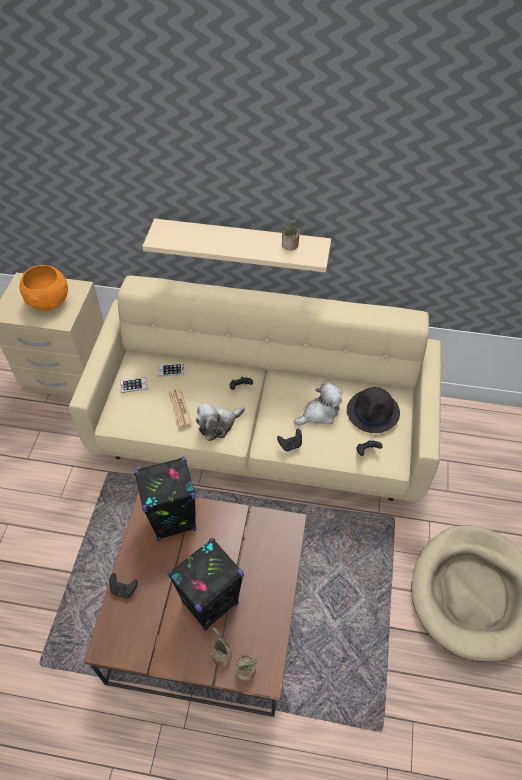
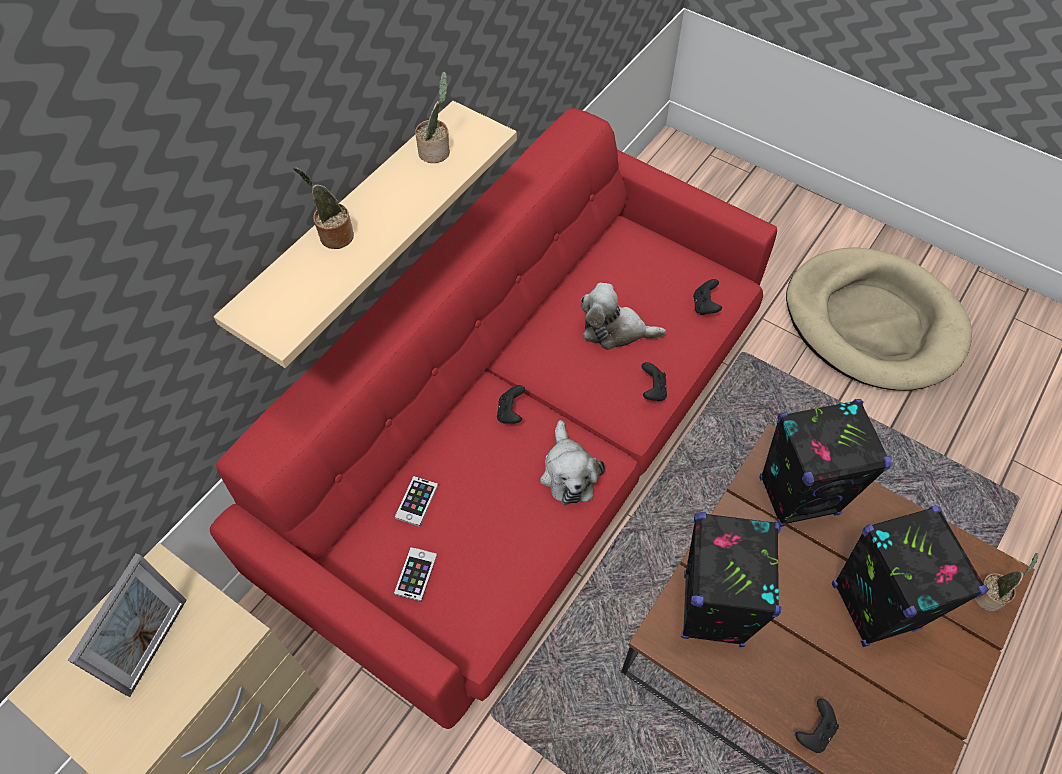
camera: 65 degrees left, 5 degrees up
orange bowl [20,265,68,311] -> picture frame [68,553,187,697]
beige sofa [69,275,441,501] -> red sofa [210,108,777,729]
newspaper [169,389,192,427] -> none
potted plant [211,628,232,667] -> potted plant moved to [293,167,354,249]
plush toy [294,382,343,426] -> plush toy turned 75 degrees counterclockwise [581,283,666,350]
black hat [347,387,400,433] -> none
none -> black speaker [759,399,892,527]

